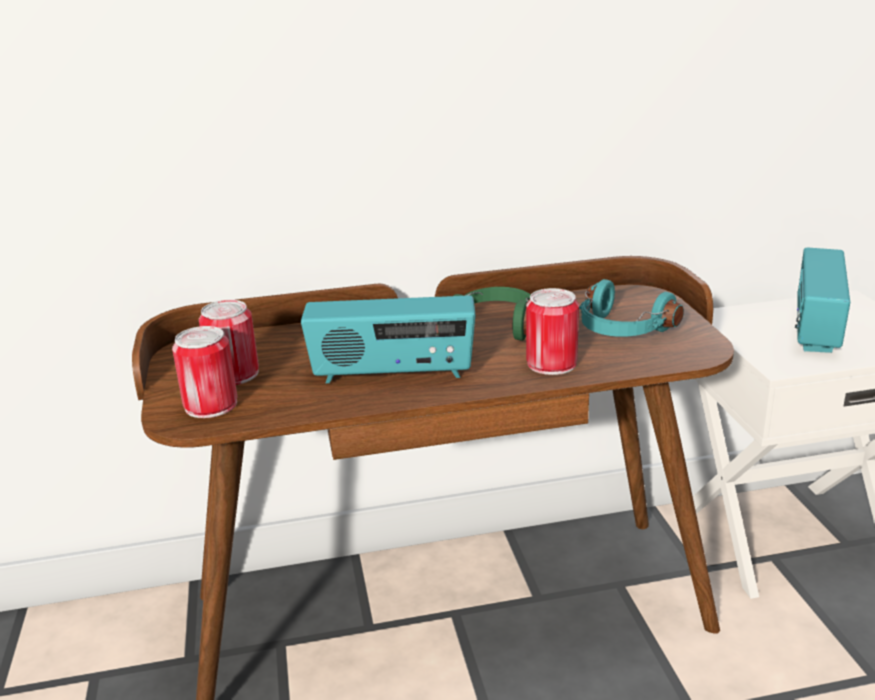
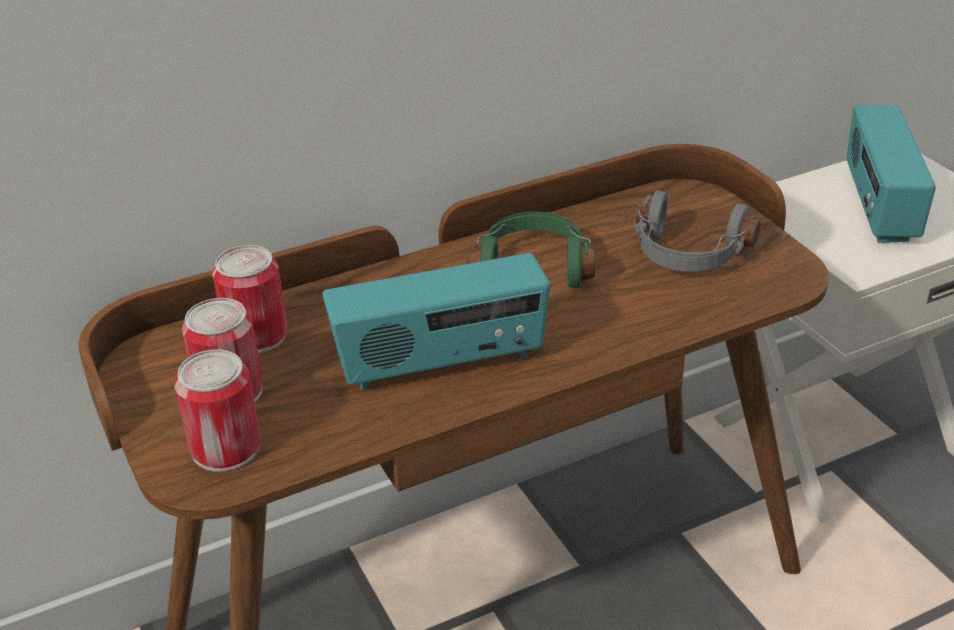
camera: 15 degrees left, 10 degrees up
can [526,288,579,375] -> can moved to [212,245,287,353]
turquoise headphones [579,279,684,337] -> grey headphones [635,190,761,272]

